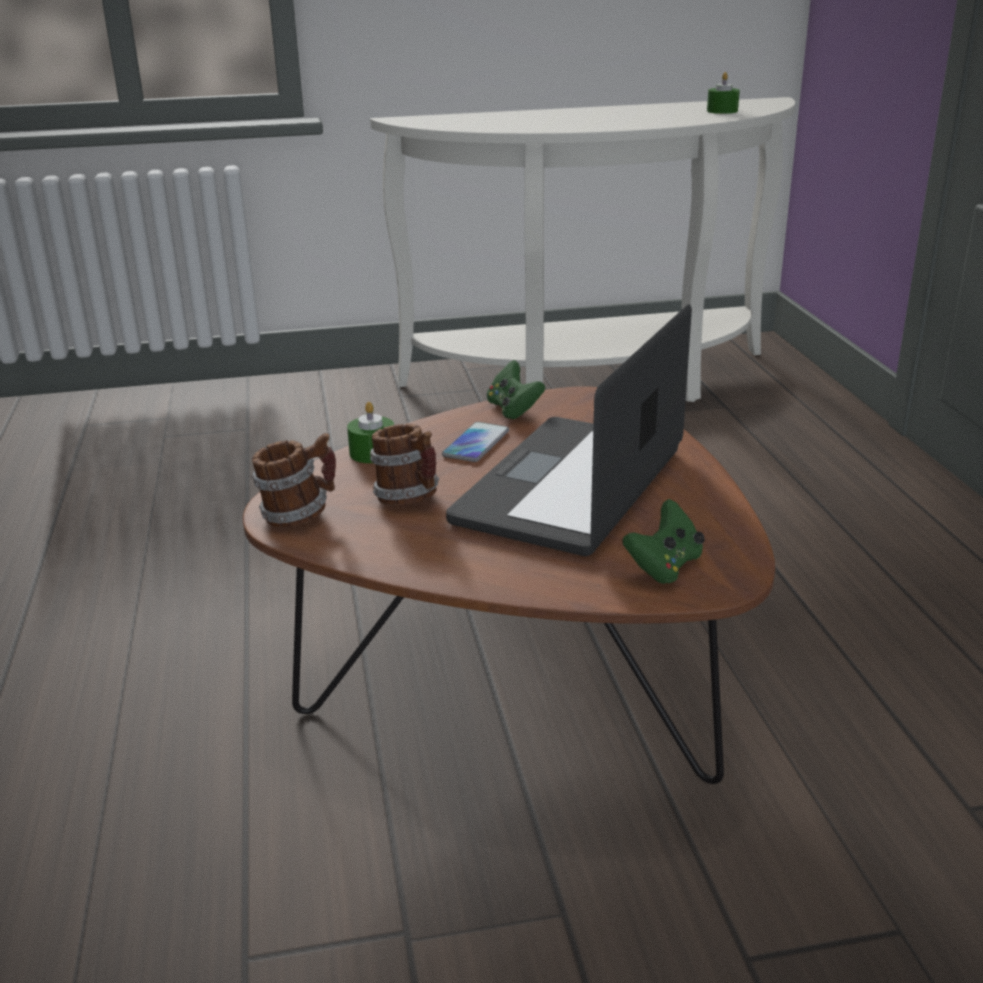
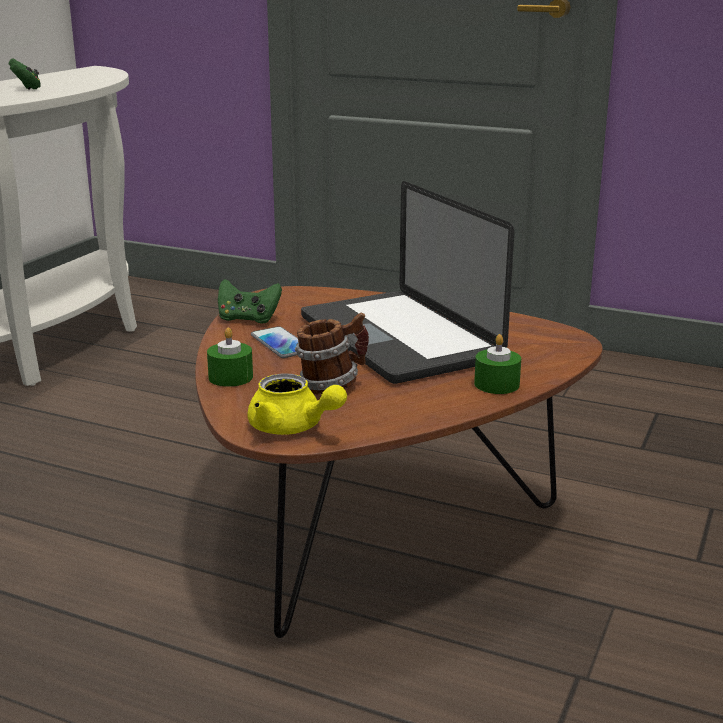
camera: 55 degrees left, 5 degrees down
mug [252,433,336,528] -> yellow teapot [247,374,347,435]
green game controller [622,499,705,584] -> green game controller moved to [9,59,41,90]
green candle [707,72,740,114] -> green candle moved to [474,334,521,394]

